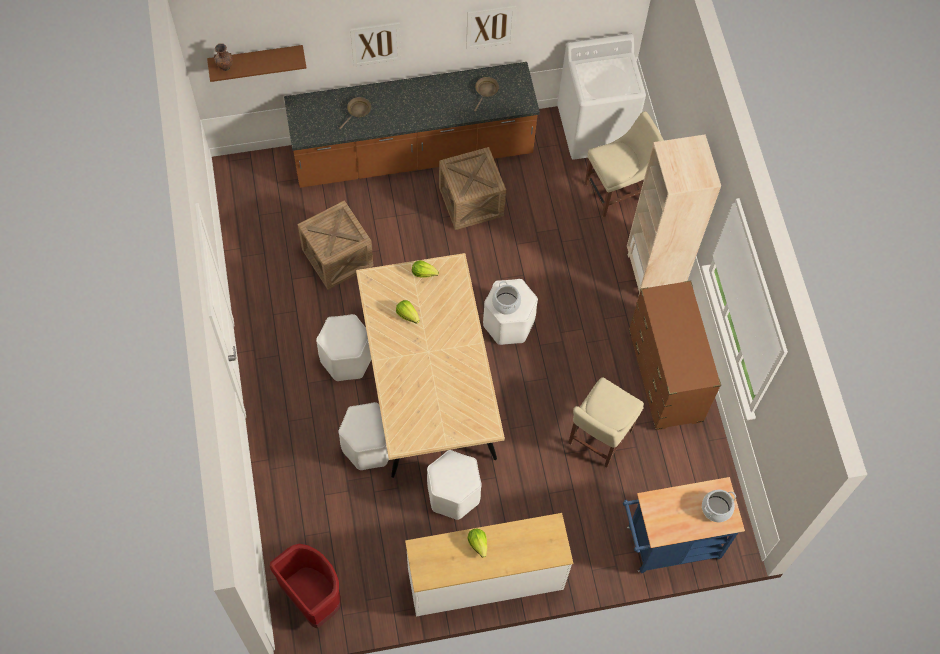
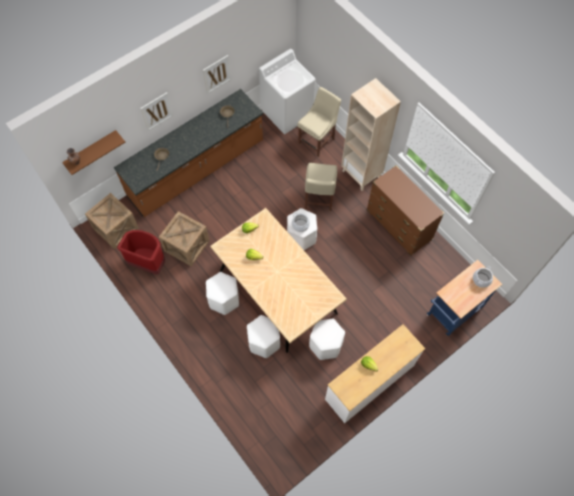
camera: 25 degrees left, 0 degrees up
red trash can [270,544,341,628] -> red trash can moved to [117,230,165,274]
crate [439,147,506,230] -> crate moved to [85,193,139,249]
beige chair [568,377,644,468] -> beige chair moved to [305,163,337,211]

